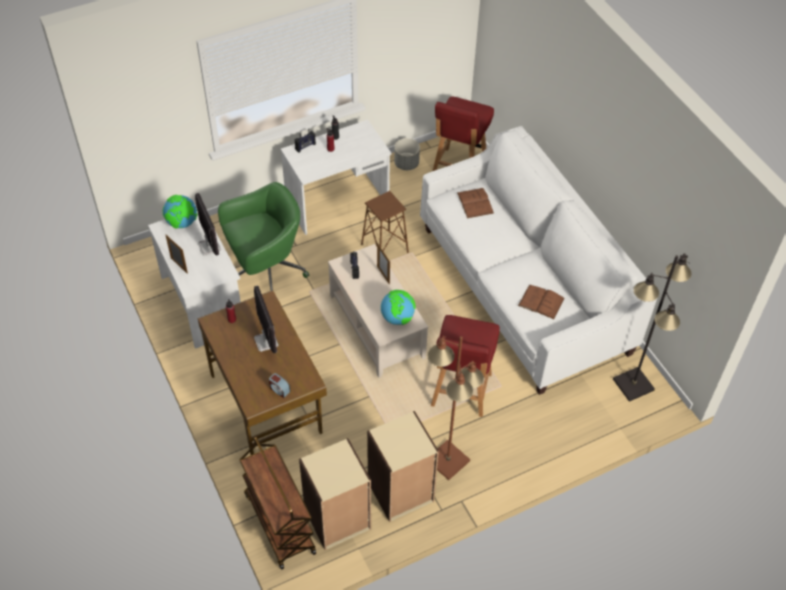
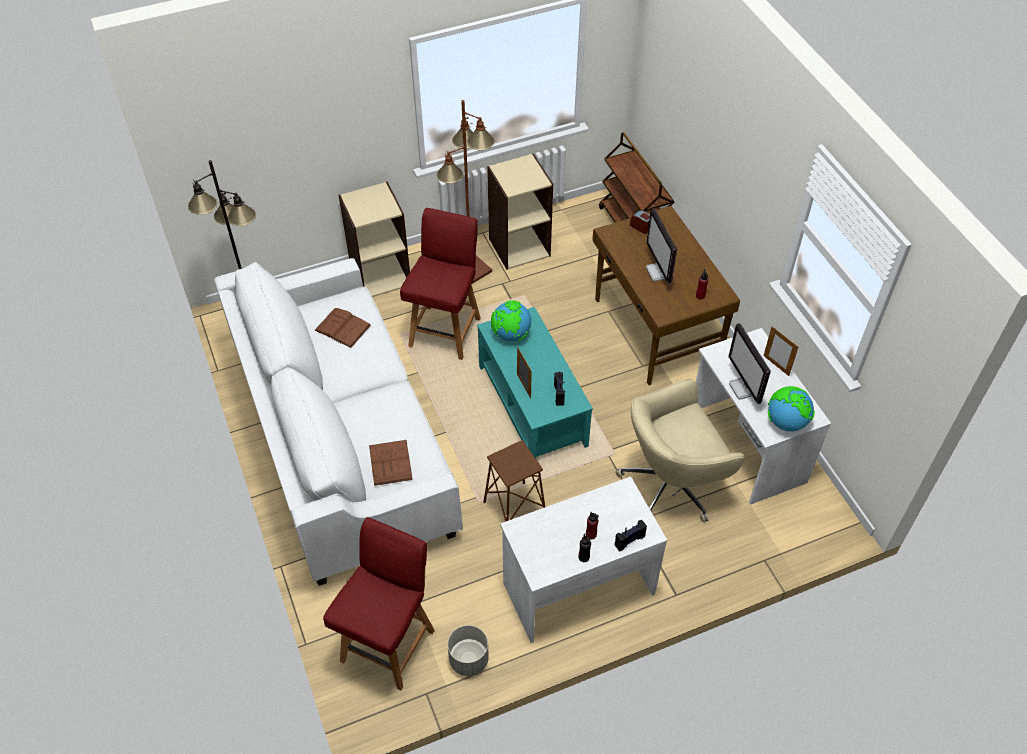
camera: 175 degrees left, 0 degrees up
green office chair [218,182,309,291] -> beige office chair [616,379,744,522]
beige bookcase [299,438,371,550] -> beige bookcase moved to [338,182,410,297]
beige coffee table [328,244,428,378] -> turquoise coffee table [477,307,593,458]

